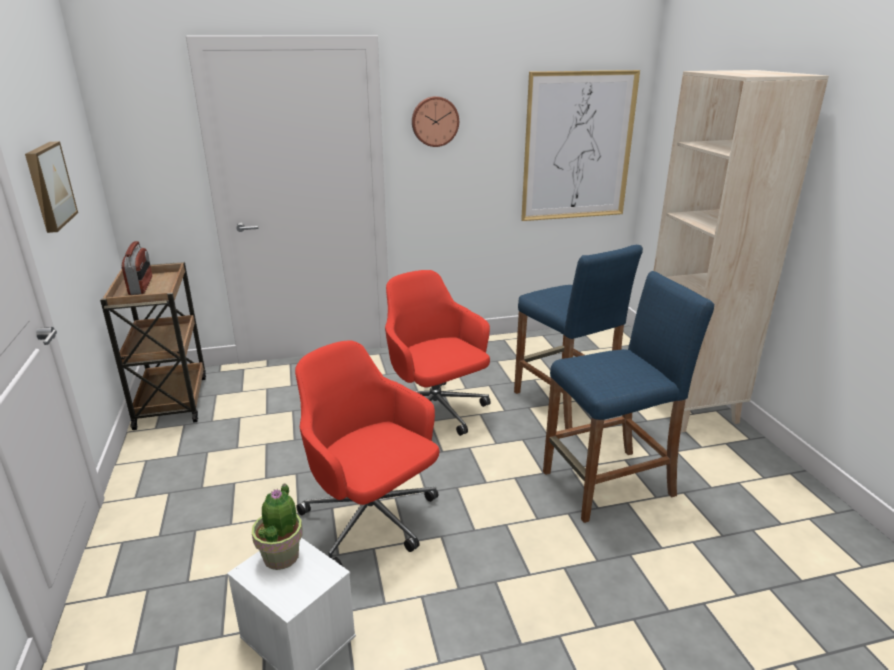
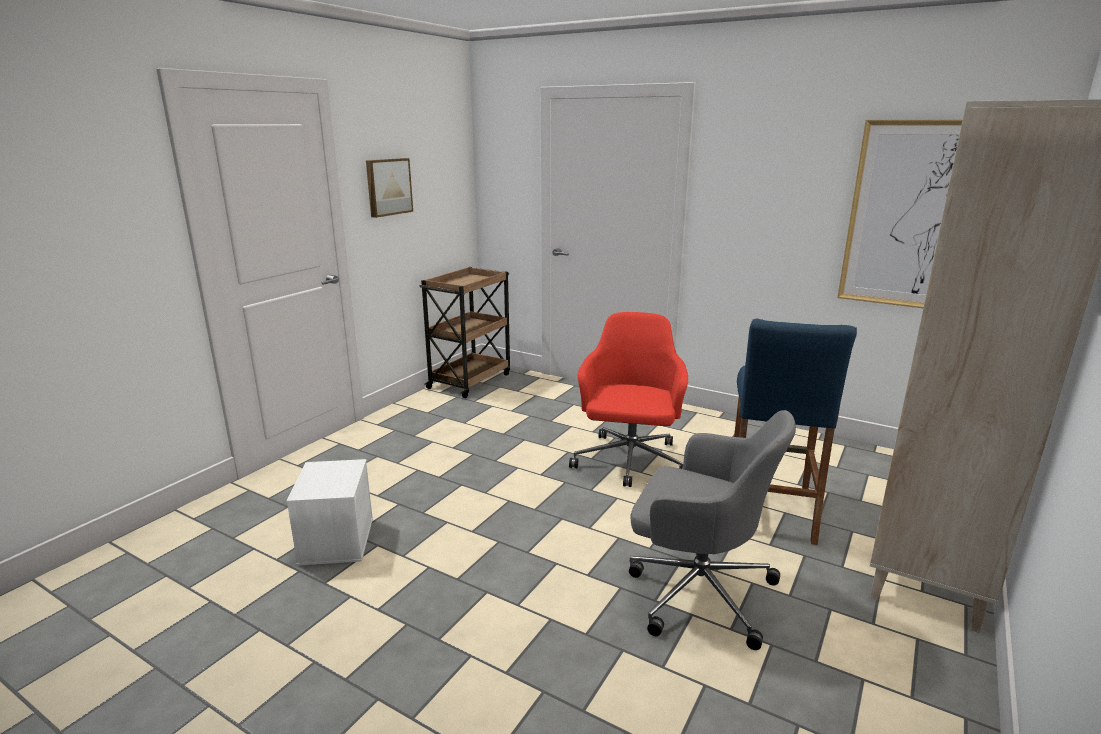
camera: 45 degrees right, 5 degrees down
radio [122,241,152,295] -> none
potted plant [252,483,303,570] -> none
red office chair [295,340,440,566] -> none
wall clock [412,96,459,147] -> none
blue stool [543,271,714,523] -> grey office chair [629,410,796,650]

